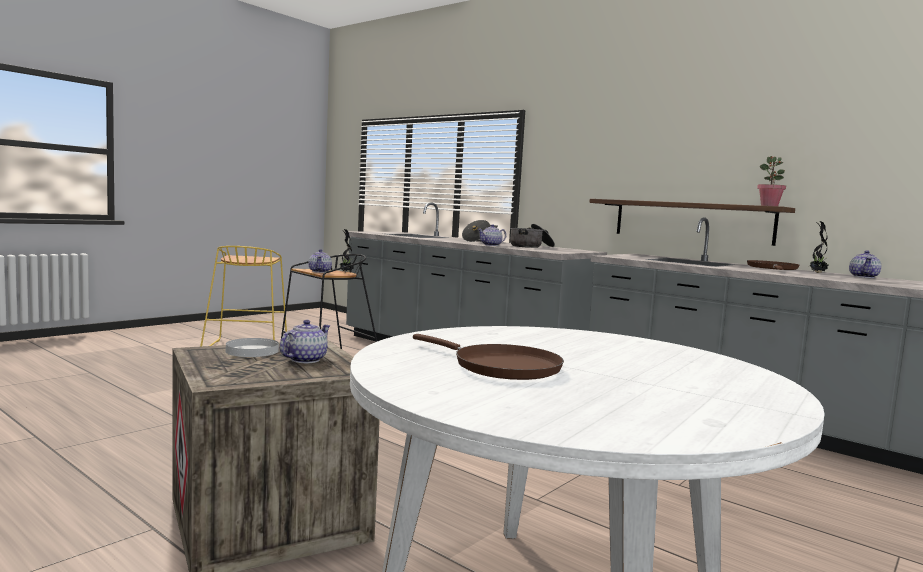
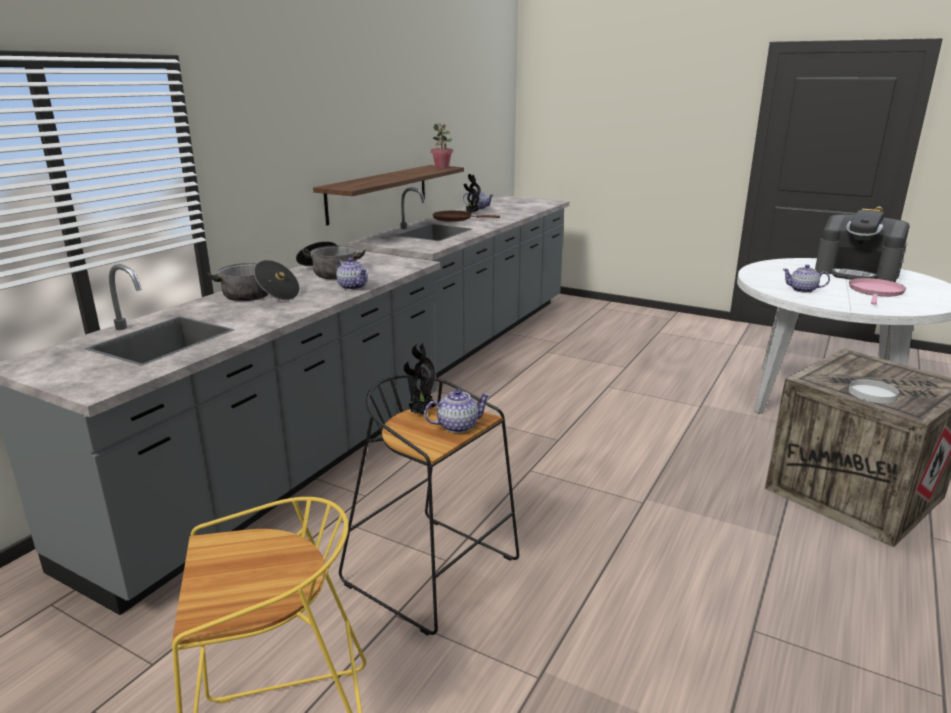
camera: 100 degrees left, 15 degrees up
teapot [280,320,331,363] -> teapot moved to [782,264,830,293]
brown frying pan [413,334,564,380] -> pink frying pan [849,278,906,305]
none -> coffee machine [815,210,910,282]

